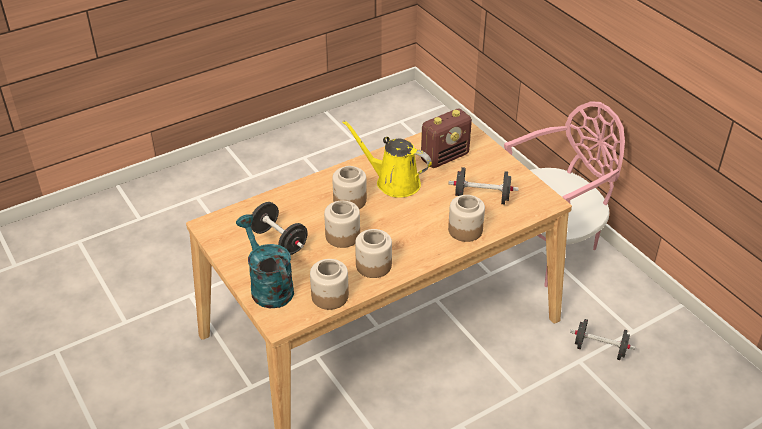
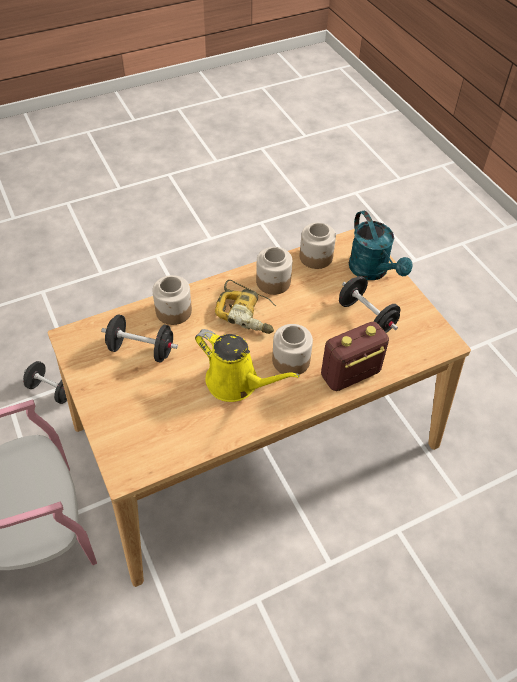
camera: 175 degrees left, 10 degrees up
jar [324,200,360,248] -> none
radio [421,108,472,168] -> radio moved to [321,322,389,391]
none -> power drill [215,280,276,334]

